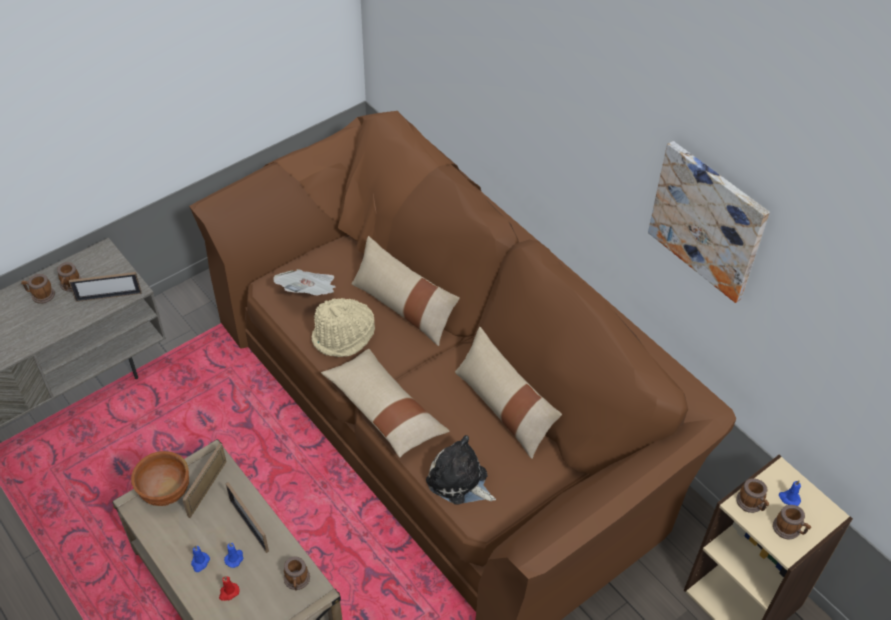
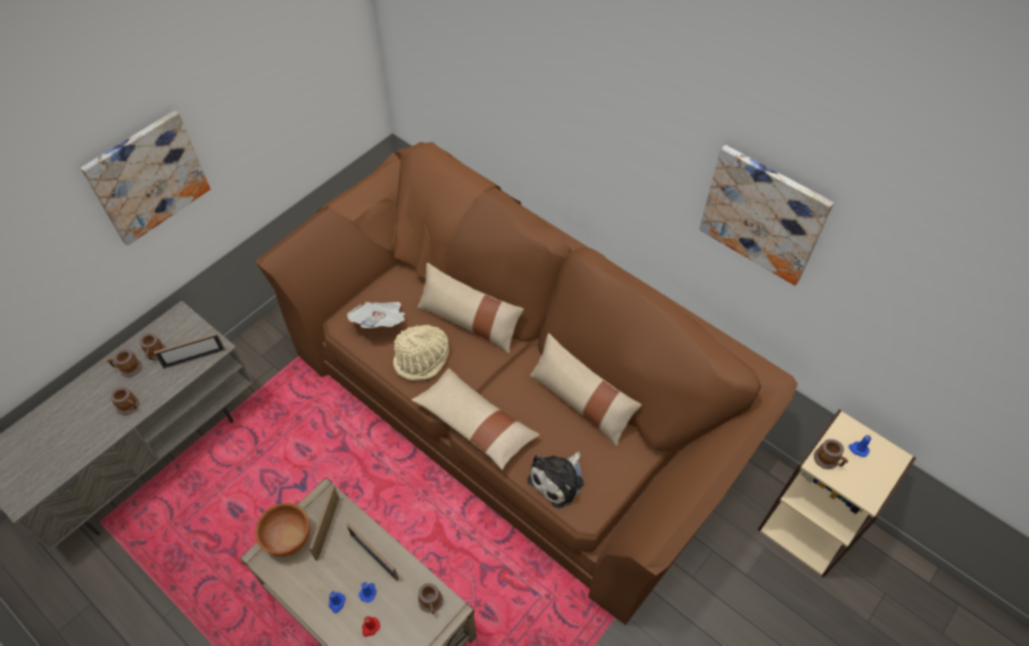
camera: 10 degrees left, 5 degrees up
plush toy [426,435,496,505] -> plush toy turned 75 degrees counterclockwise [527,452,584,508]
mug [773,505,811,540] -> mug moved to [110,387,139,415]
none -> picture [81,110,210,246]

